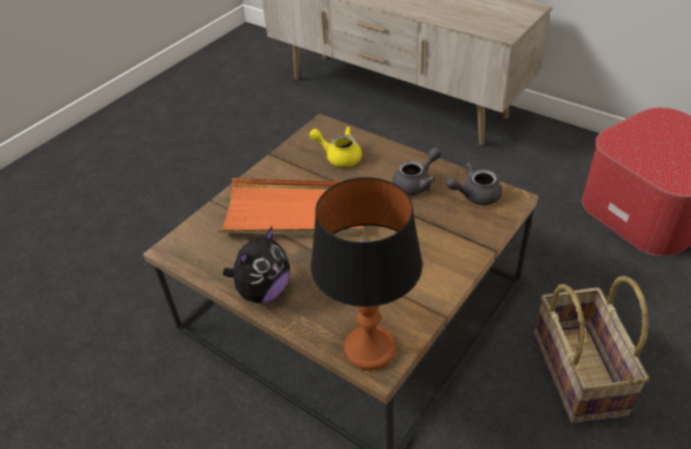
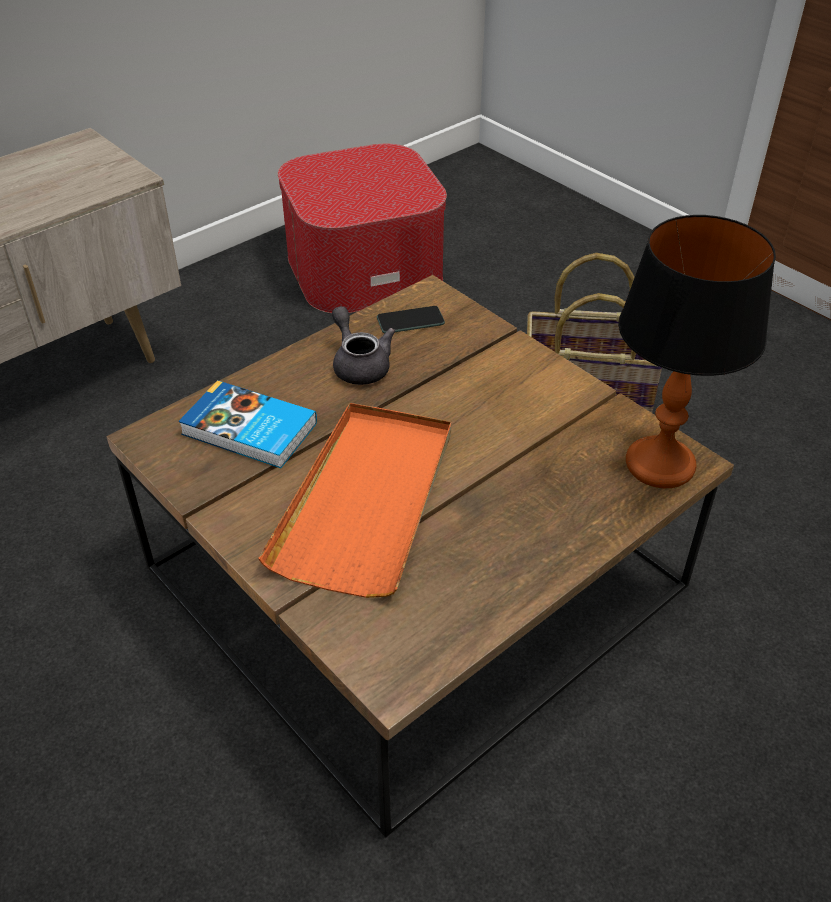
camera: 80 degrees left, 0 degrees up
plush toy [223,227,290,303] -> none
yellow teapot [309,127,362,167] -> book [179,380,317,468]
grey teapot [446,163,502,205] -> phone [377,306,445,333]

